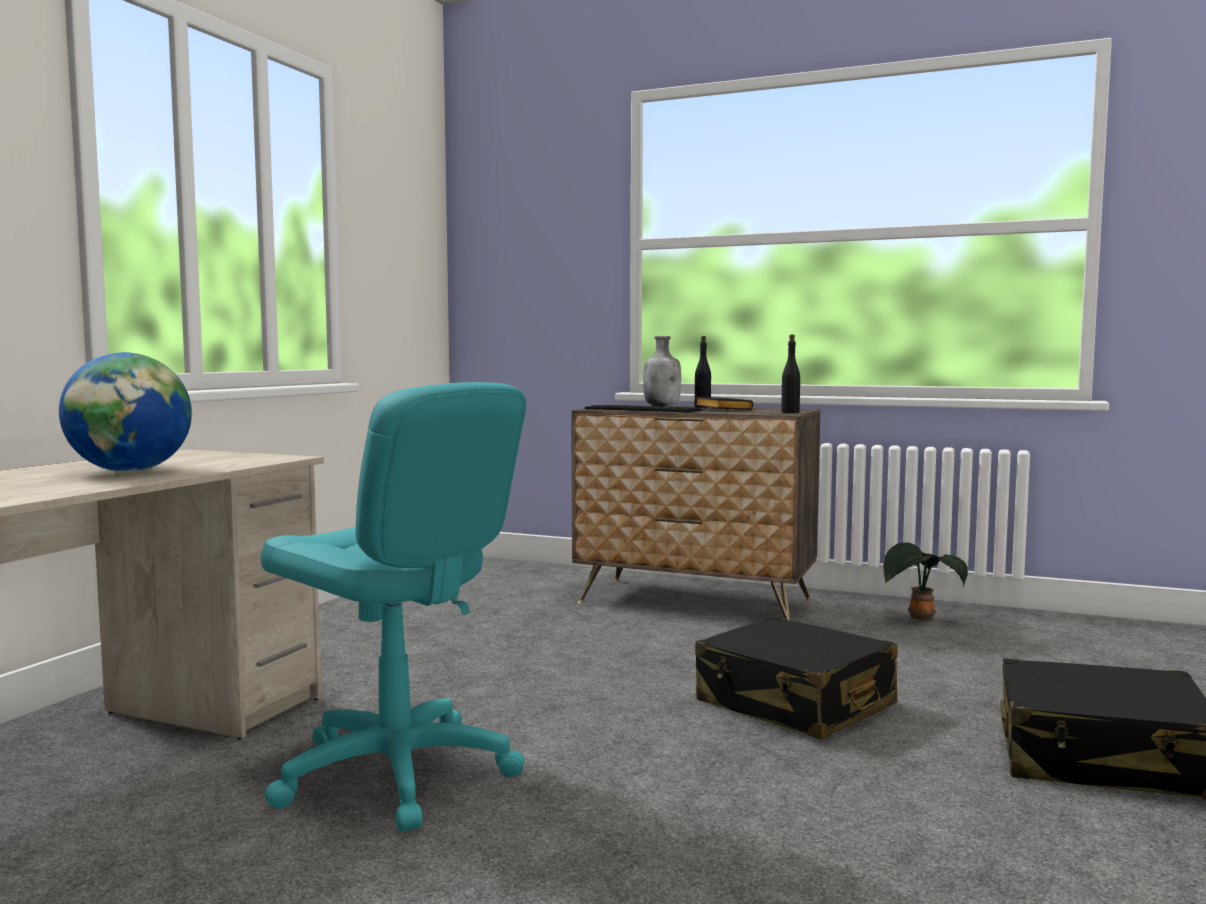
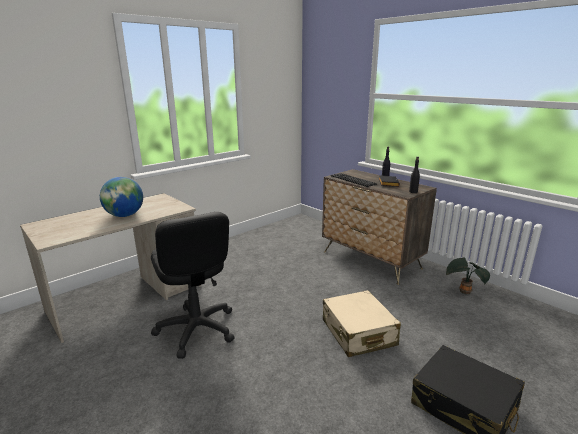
camera: 25 degrees right, 15 degrees up
turquoise office chair [261,382,526,831] -> black office chair [151,212,234,359]
grey bottle [643,336,681,407] -> none
black suitcase [695,616,898,739] -> beige suitcase [323,290,401,357]

